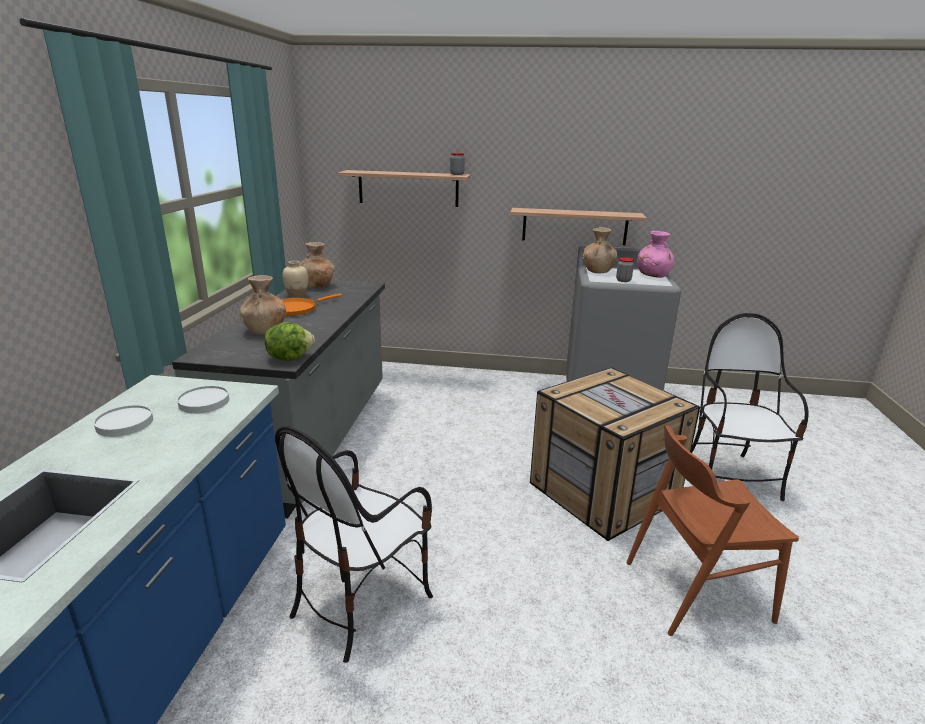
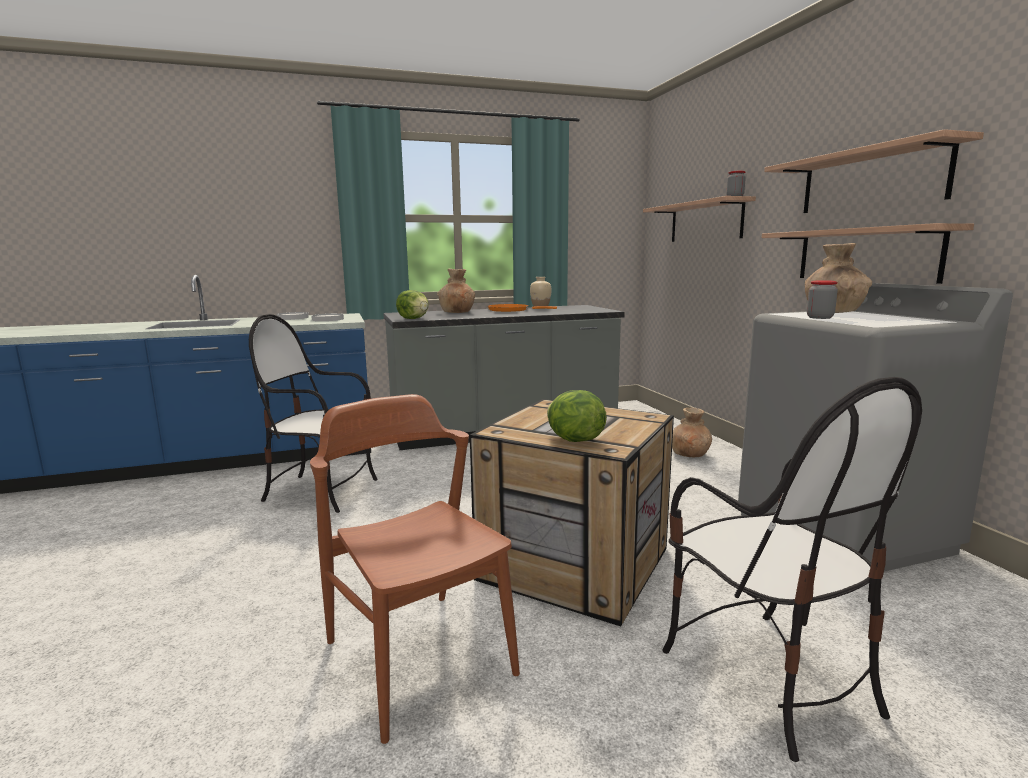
camera: 65 degrees right, 10 degrees down
brown vase [299,242,335,288] -> brown vase moved to [672,408,712,457]
pink vase [637,231,674,278] -> none
chair [691,313,808,501] -> chair turned 90 degrees clockwise [662,377,922,762]
none -> lettuce [547,390,607,442]
none -> shelf [764,129,984,213]

